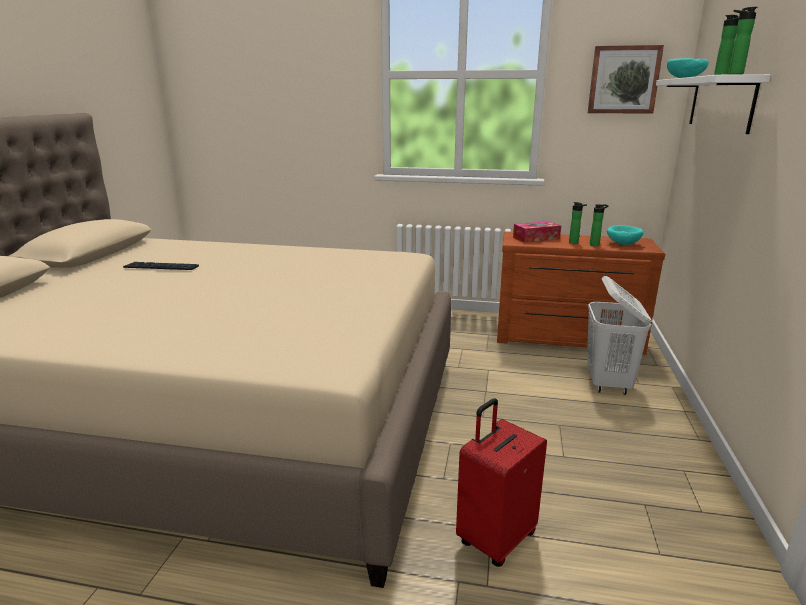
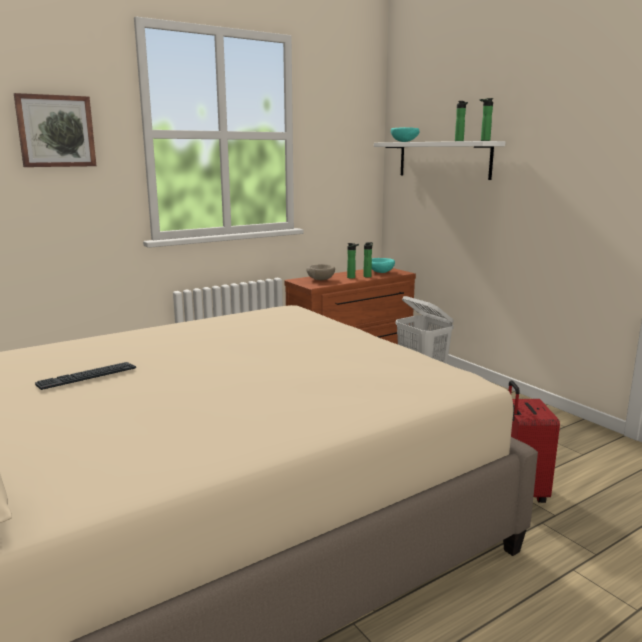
camera: 45 degrees left, 5 degrees down
tissue box [513,221,561,243] -> beige bowl [306,264,335,280]
picture [588,45,664,114] -> picture moved to [14,93,96,167]

